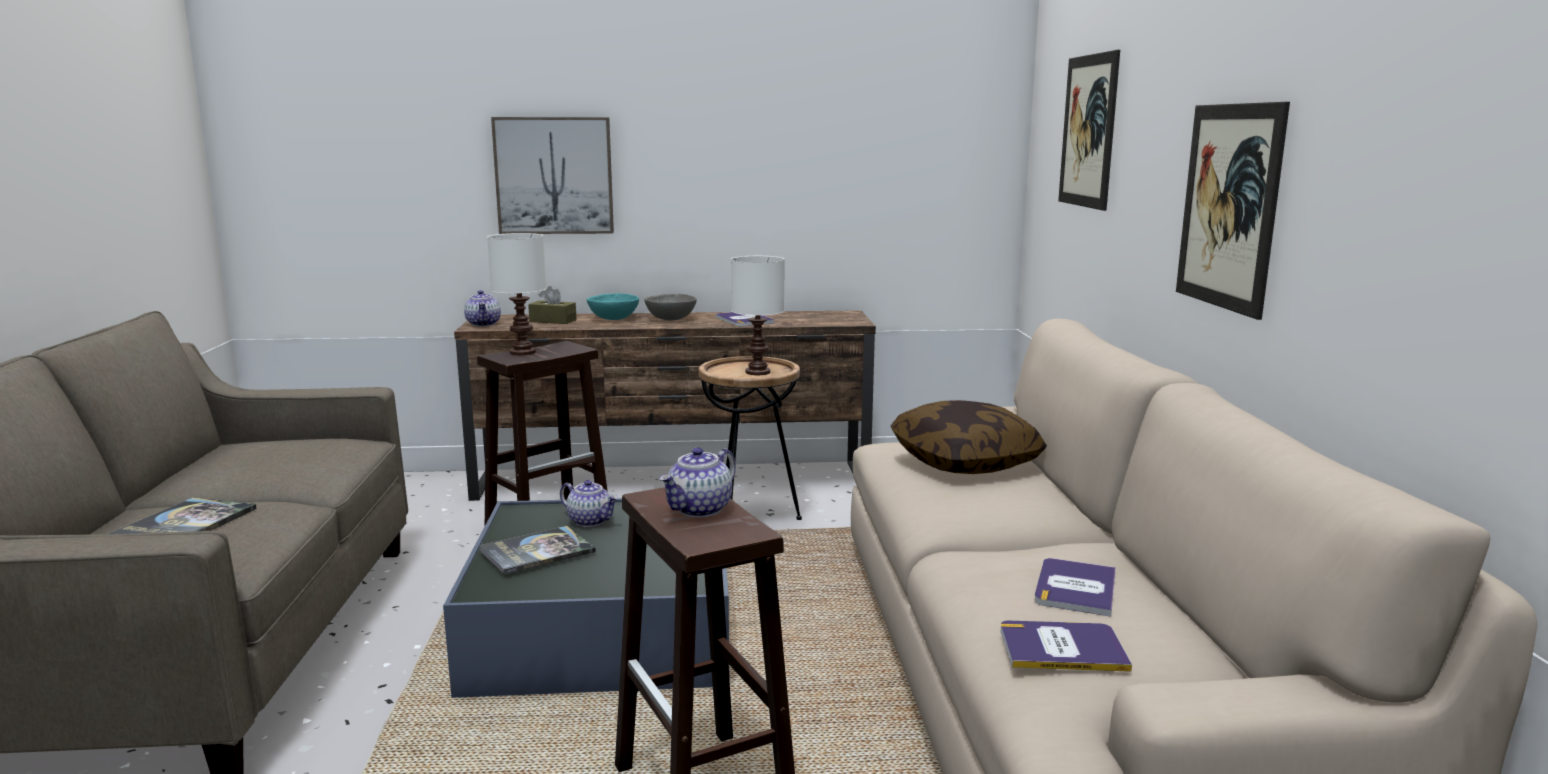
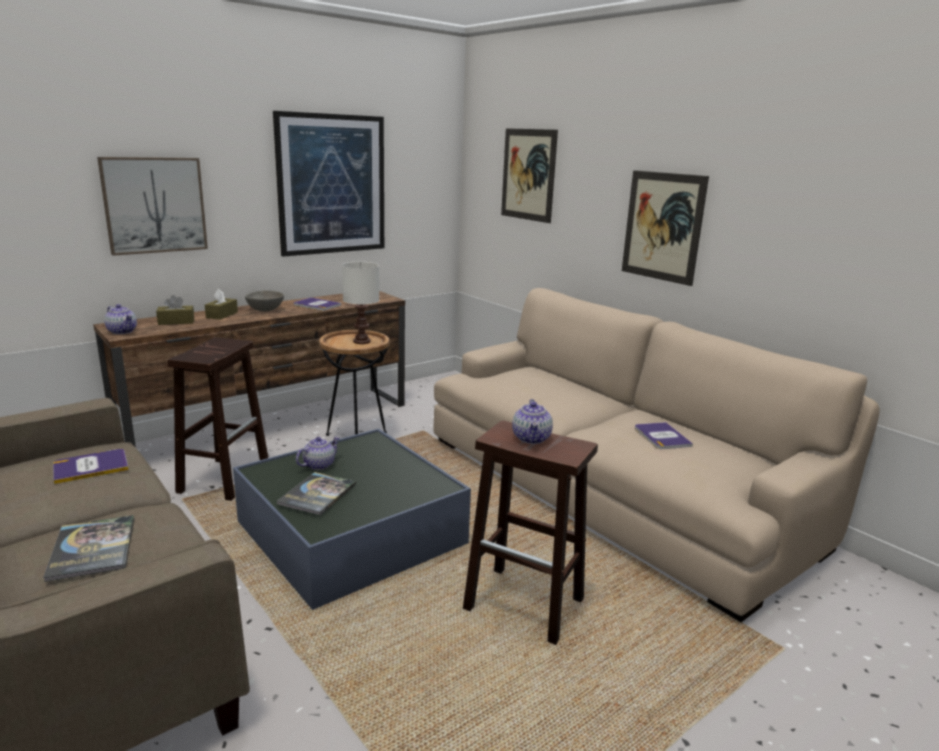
camera: 35 degrees left, 5 degrees up
white table lamp [487,233,546,355] -> none
teapot [560,480,618,527] -> teapot turned 45 degrees counterclockwise [296,437,340,470]
turquoise bowl [587,293,639,320] -> brown tissue box [205,289,238,320]
pillow [891,400,1047,474] -> none
book [1000,621,1132,672] -> book moved to [53,449,129,484]
none -> picture [273,111,384,257]

